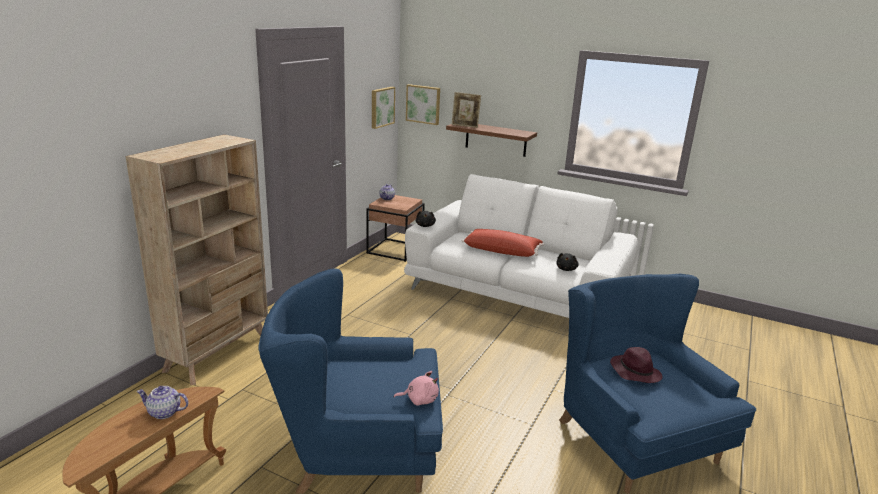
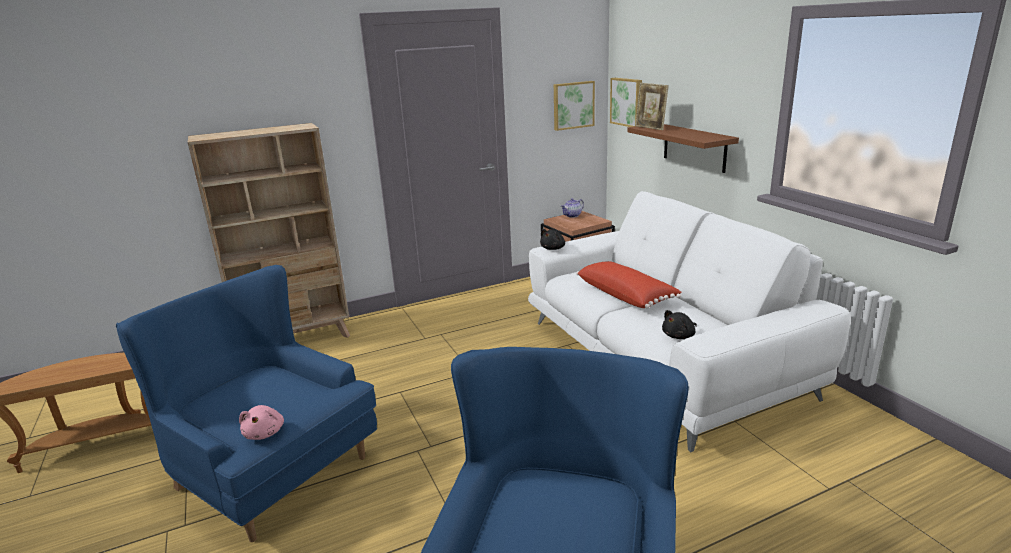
camera: 40 degrees right, 0 degrees up
teapot [136,386,188,419] -> none
pink plush toy [394,371,439,406] -> pink plush toy turned 45 degrees clockwise [239,405,284,440]
purple hat [610,347,662,383] -> none

